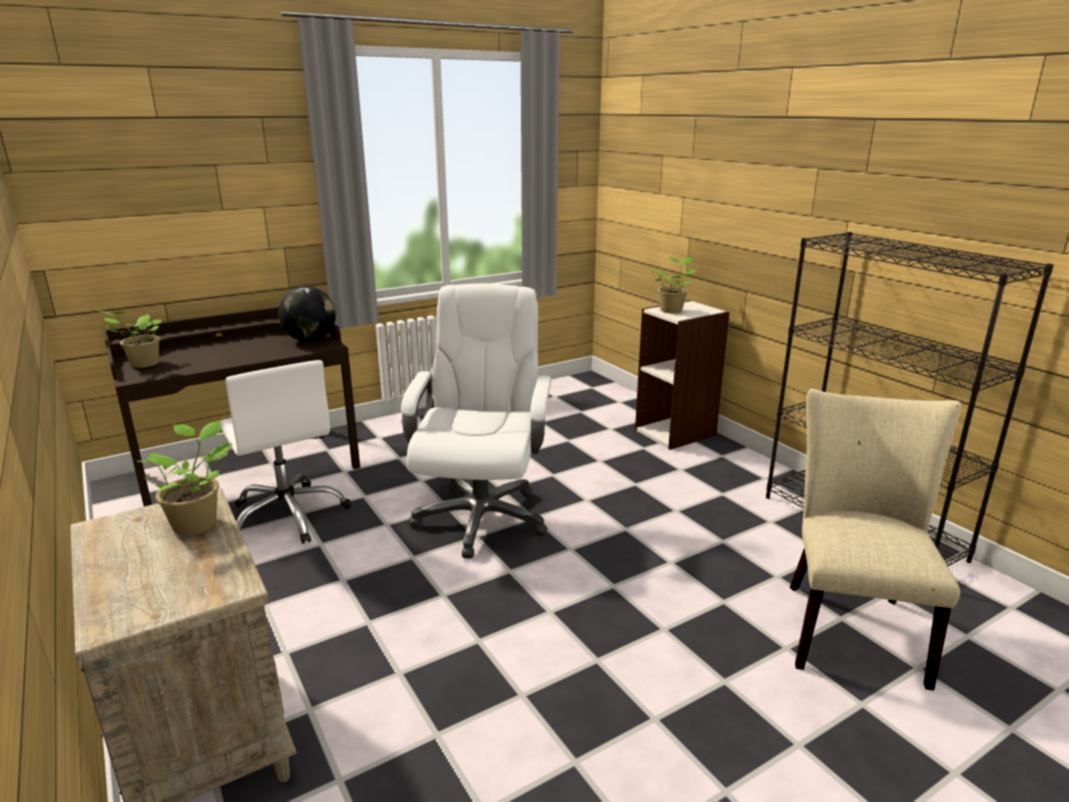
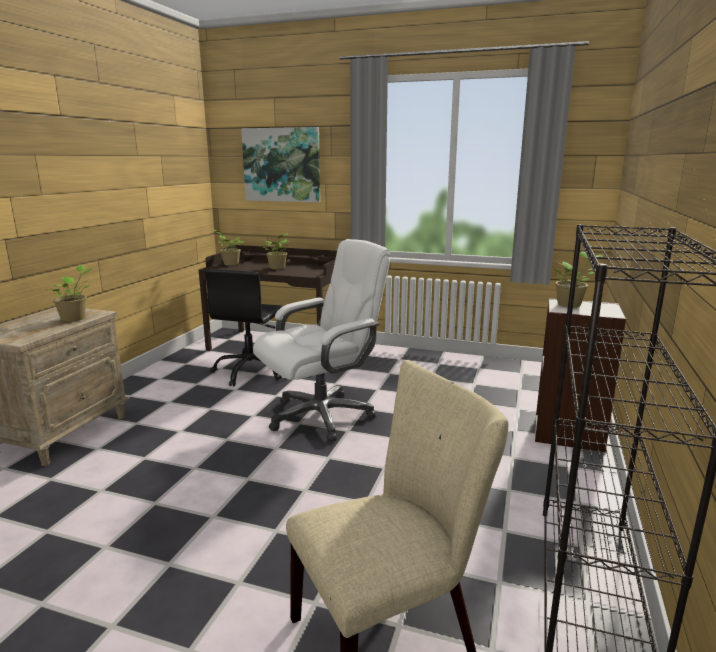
camera: 50 degrees right, 5 degrees down
white office chair [220,360,351,544] -> black office chair [205,269,283,386]
globe [278,286,336,342] -> none
none -> picture [241,127,321,202]
none -> potted plant [263,233,290,269]

